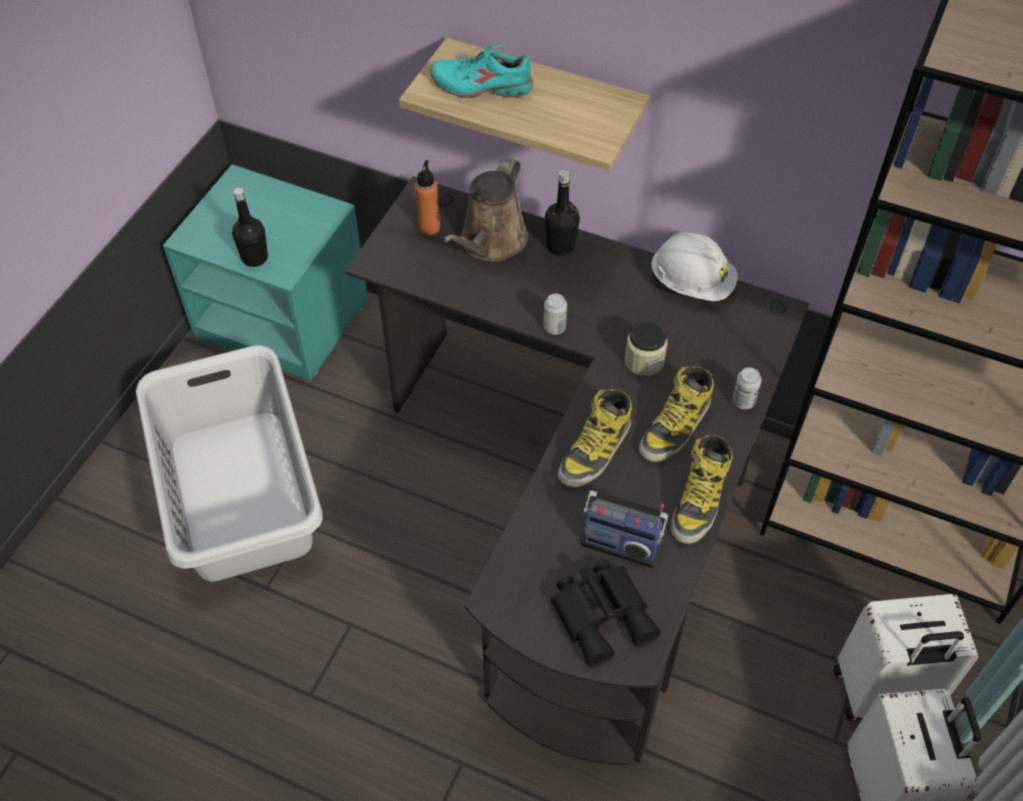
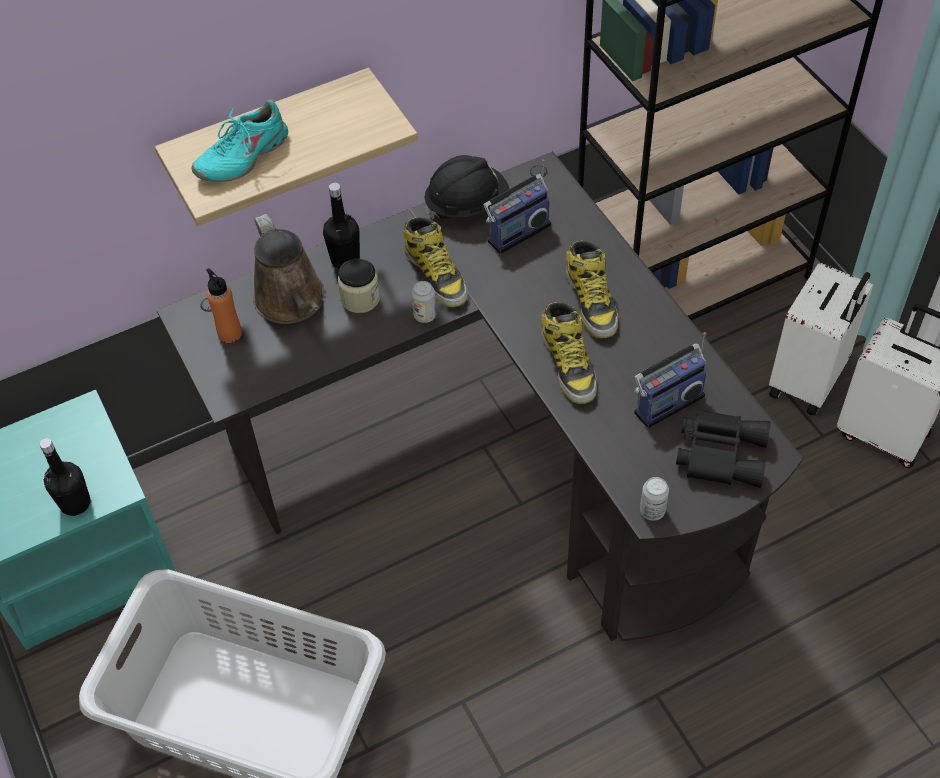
camera: 50 degrees left, 0 degrees up
jar [625,321,668,376] -> jar moved to [338,259,380,313]
white hard hat [650,232,738,301] -> black hard hat [424,155,510,220]
boot [671,434,733,544] -> boot moved to [403,217,468,307]
can [732,367,762,409] -> can moved to [640,477,669,521]
none -> radio [483,159,551,254]

